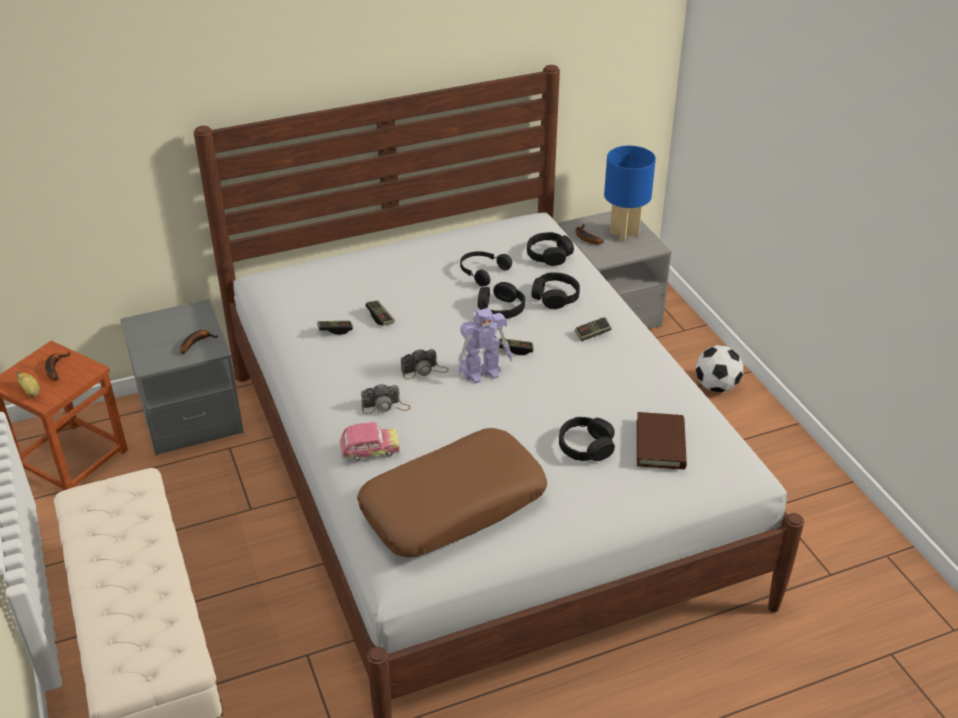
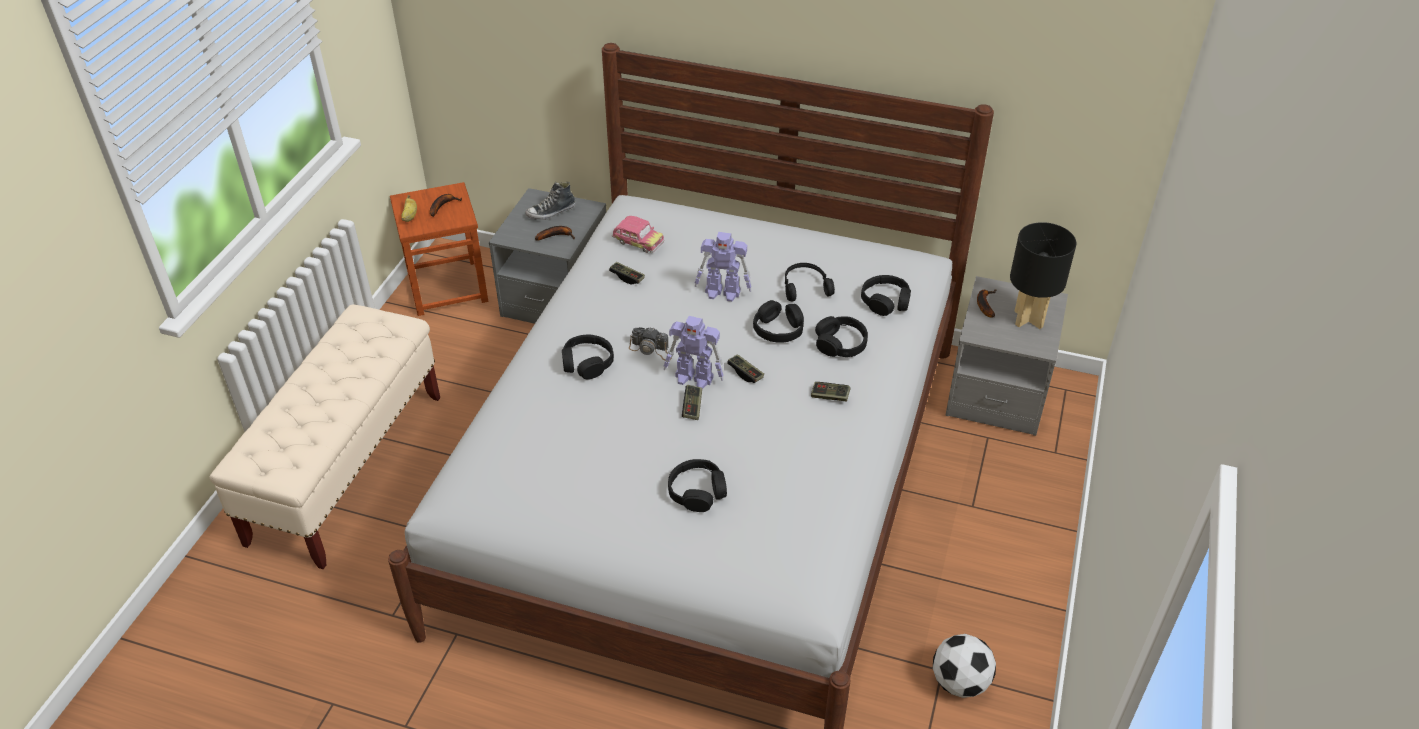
camera: 40 degrees right, 5 degrees up
toy car [339,422,401,461] -> toy car moved to [612,216,664,253]
brown pillow [357,428,547,557] -> none
camera [361,383,410,414] -> black headphones [562,335,614,380]
game controller [365,300,395,326] -> game controller moved to [682,385,702,420]
blue table lamp [604,146,656,242] -> black table lamp [1010,222,1076,329]
brown book [637,412,687,469] -> none
football [696,345,743,393] -> football moved to [933,634,996,698]
none -> shoe [525,182,576,220]
none -> toy robot [695,232,752,302]

